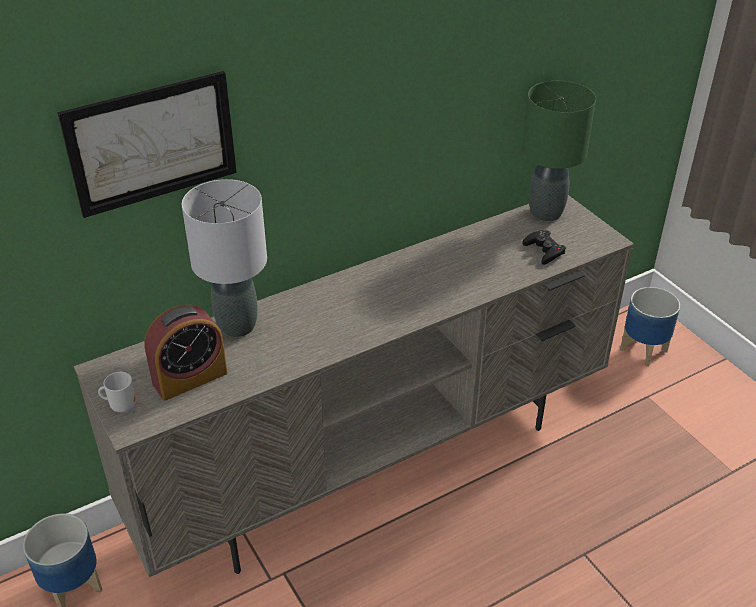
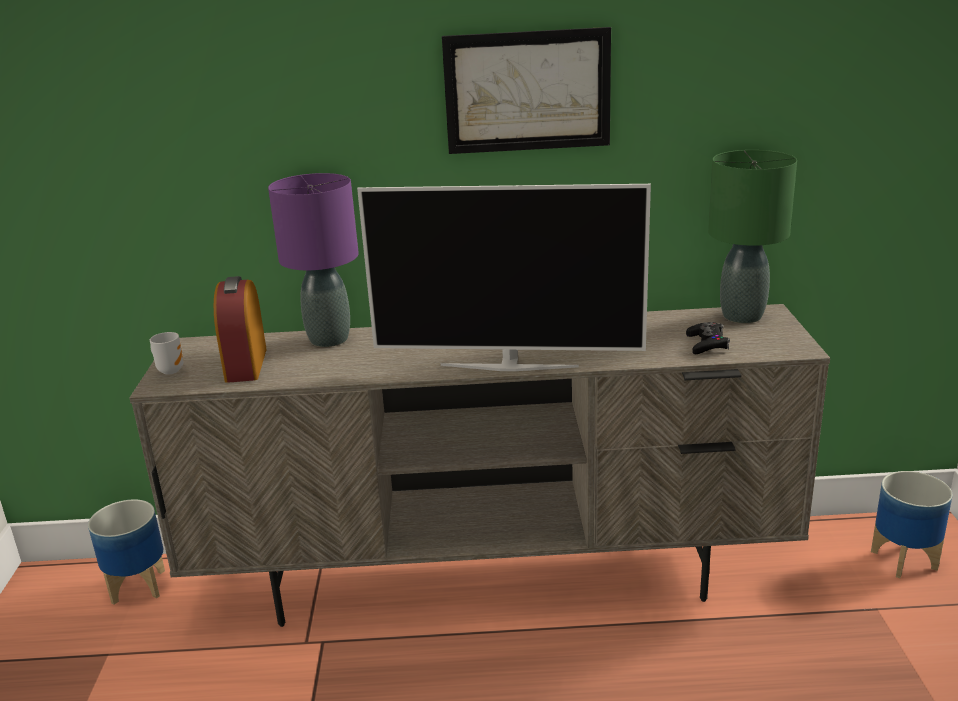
camera: 30 degrees right, 15 degrees down
picture [58,71,237,218] -> picture moved to [442,27,611,154]
alarm clock [144,305,228,401] -> alarm clock turned 90 degrees clockwise [214,276,267,383]
grey table lamp [181,179,267,337] -> purple table lamp [268,173,359,347]
none -> television [357,184,651,371]

